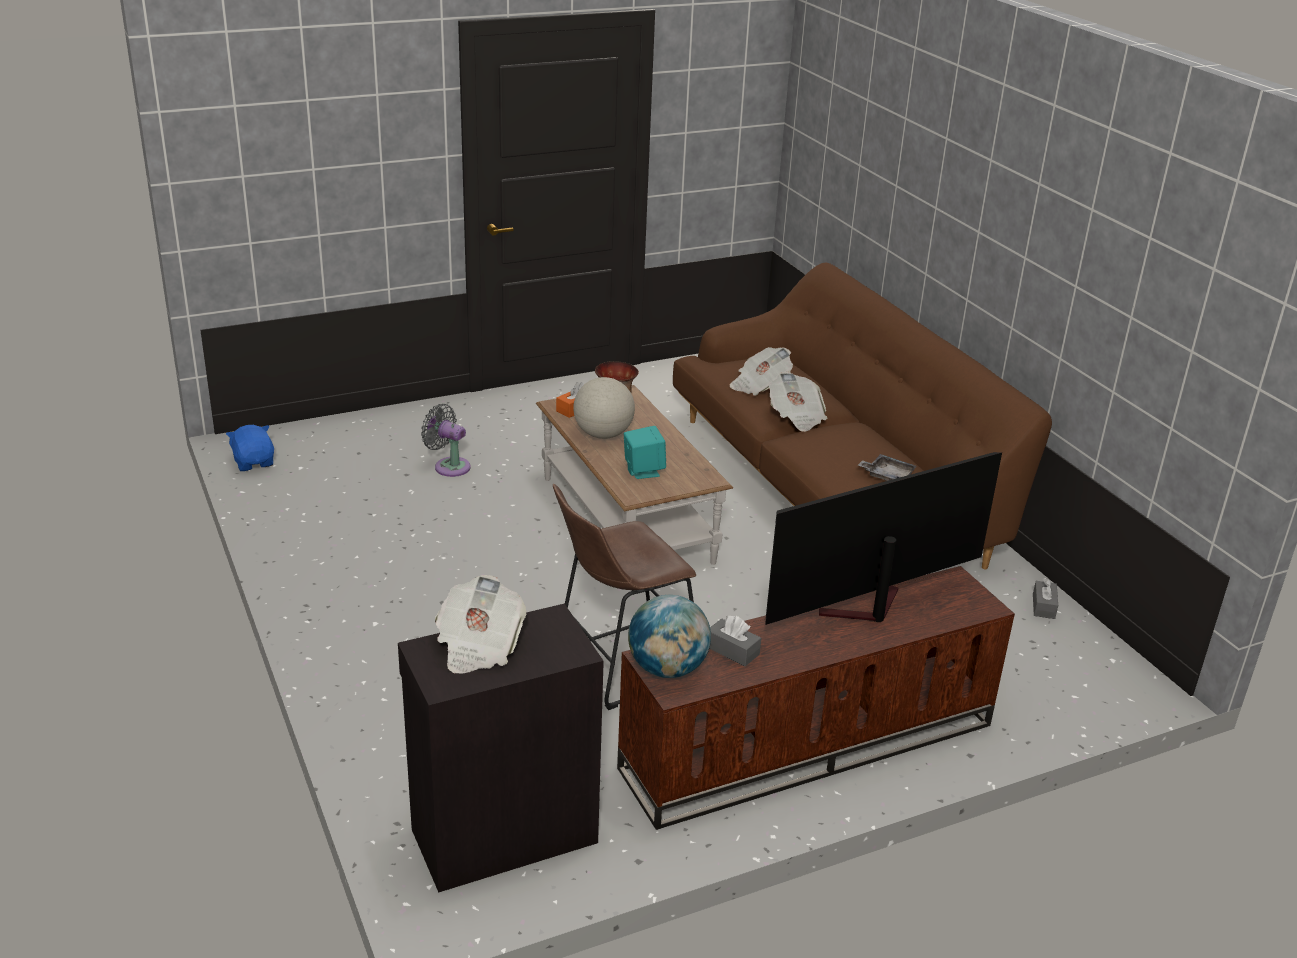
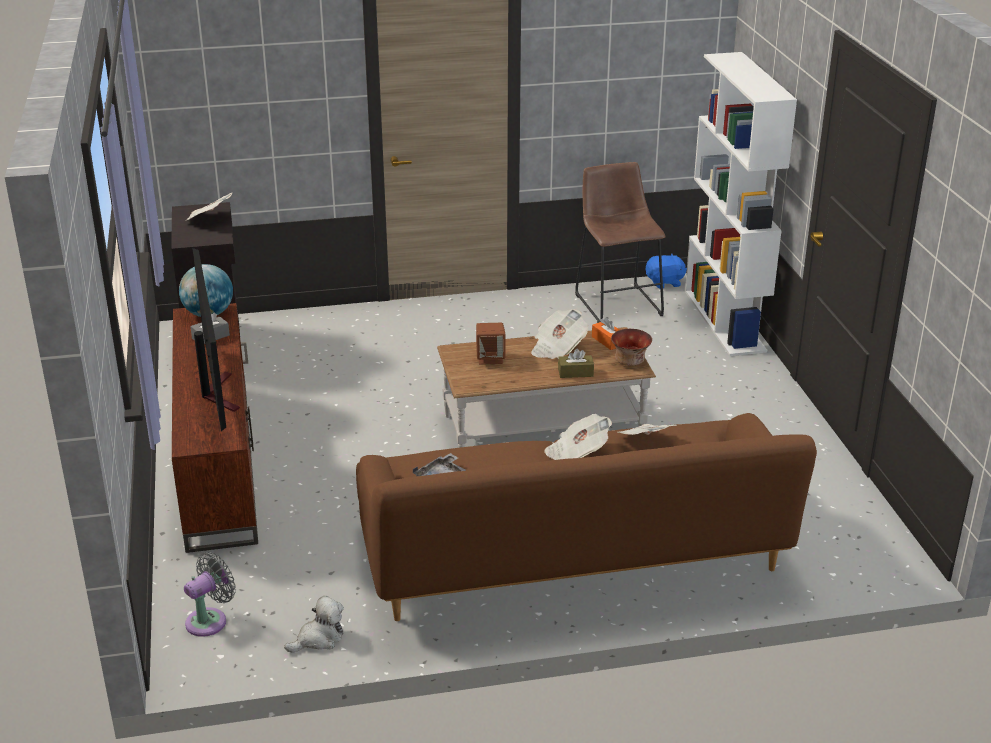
camera: 105 degrees right, 0 degrees up
grey fan [421,404,471,477] -> grey fan moved to [184,552,236,637]
brown stool [553,484,696,710] -> brown stool moved to [575,162,666,323]
globe [573,377,635,439] -> newspaper [531,309,588,359]
turquoise speaker [624,426,666,479] -> brown speaker [476,323,506,365]
grey tissue box [1033,578,1058,619] -> plush toy [284,596,344,653]
none -> brown tissue box [558,349,594,378]
none -> white bookcase [685,52,797,356]

